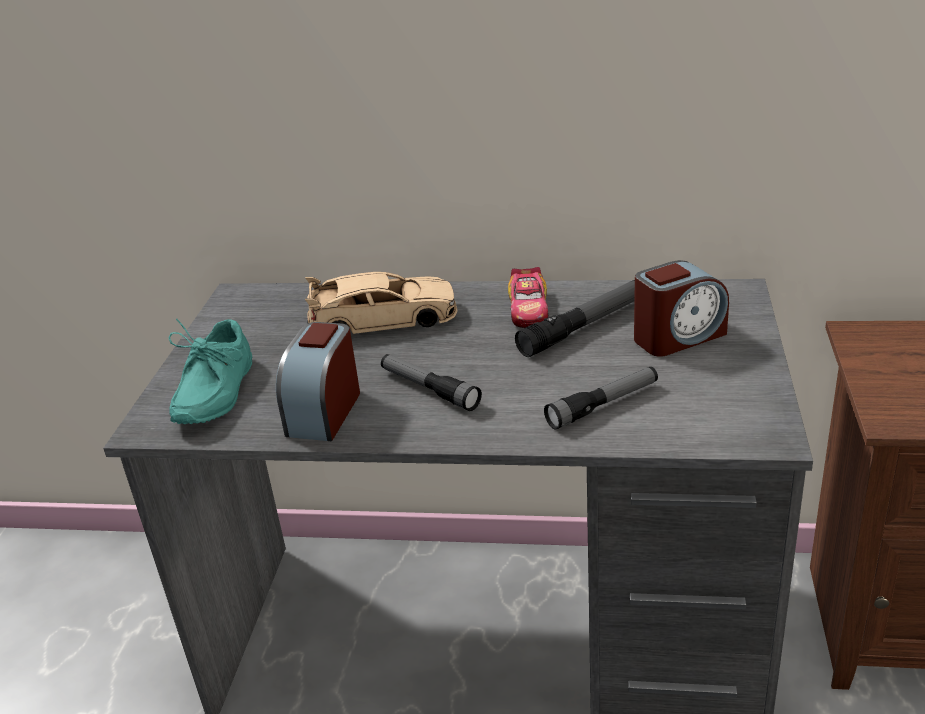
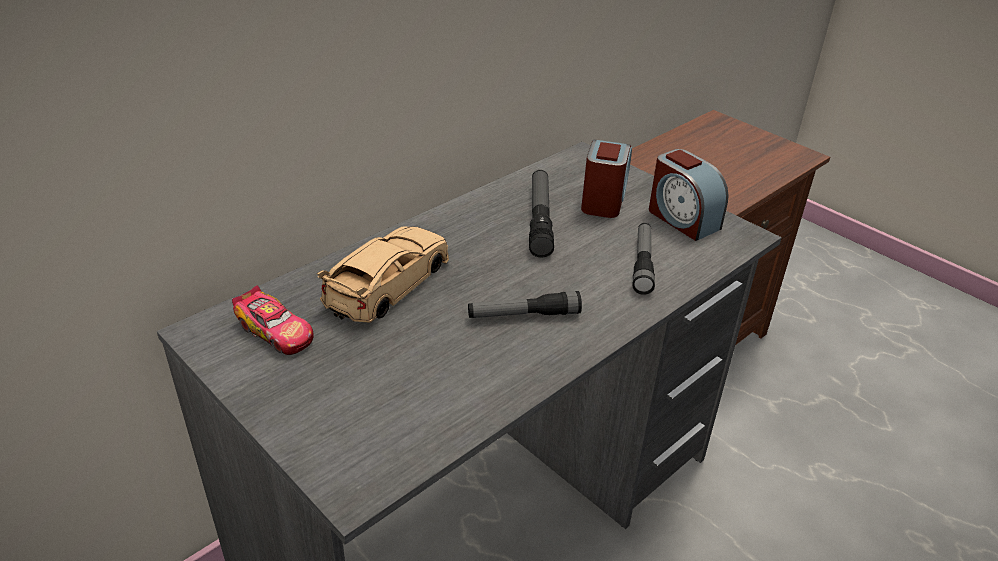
camera: 55 degrees left, 5 degrees up
turquoise shoe [169,319,252,424] -> none
alarm clock [276,322,360,441] -> alarm clock moved to [649,149,729,241]
toy car [508,267,548,328] -> toy car moved to [232,286,314,355]

